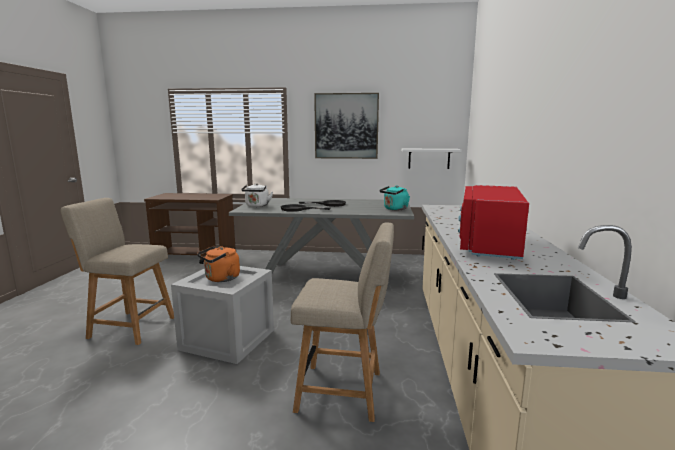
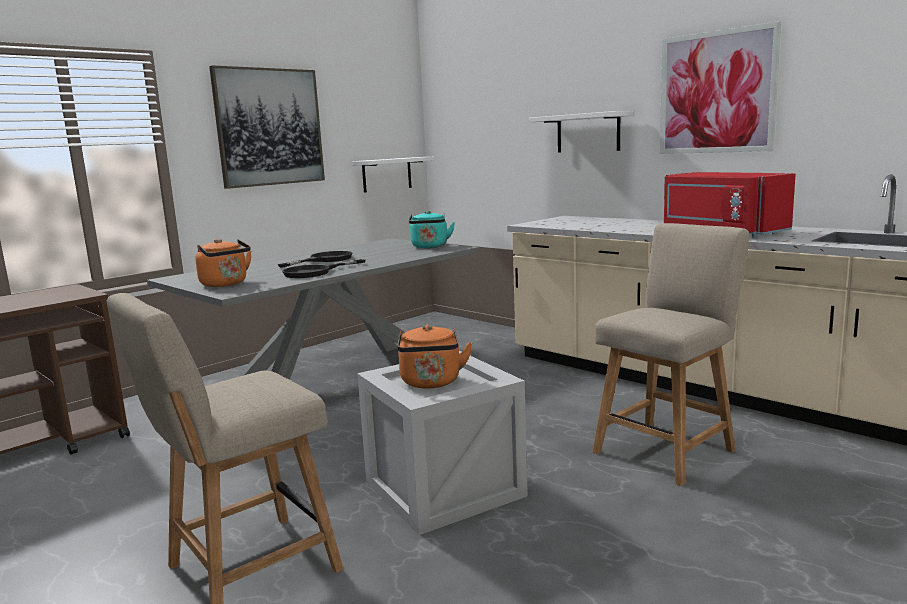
camera: 50 degrees left, 0 degrees up
white kettle [242,183,273,207] -> orange kettle [195,239,252,287]
none -> white shelf [530,111,633,153]
none -> picture [660,21,781,154]

